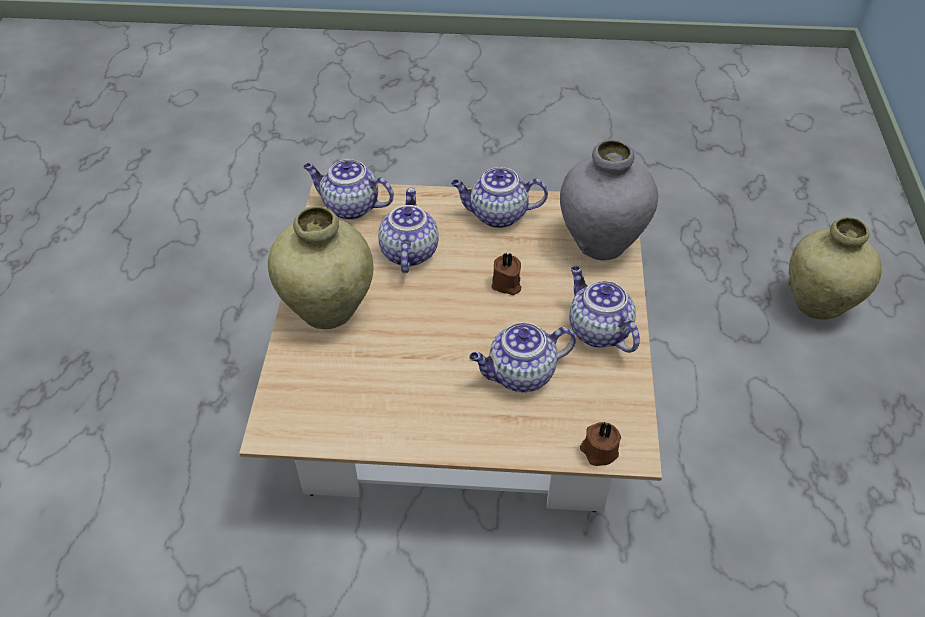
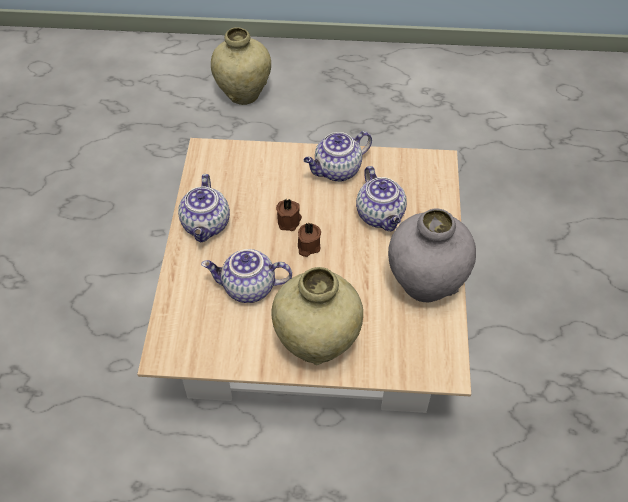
camera: 90 degrees left, 5 degrees up
teapot [303,159,394,220] -> none
grey vase [560,140,658,260] -> grey vase moved to [388,209,476,302]
brown candle [580,422,621,466] -> brown candle moved to [298,223,321,257]

